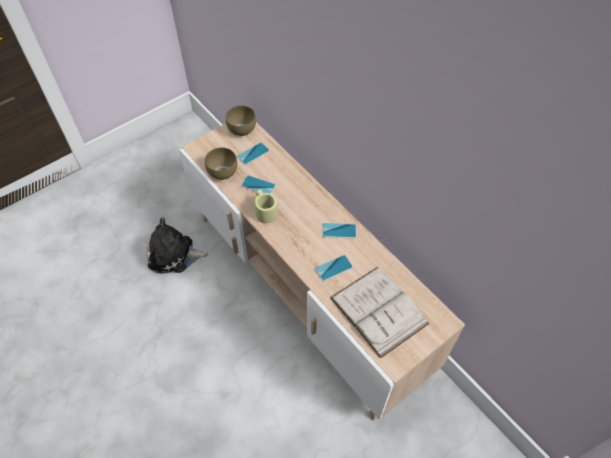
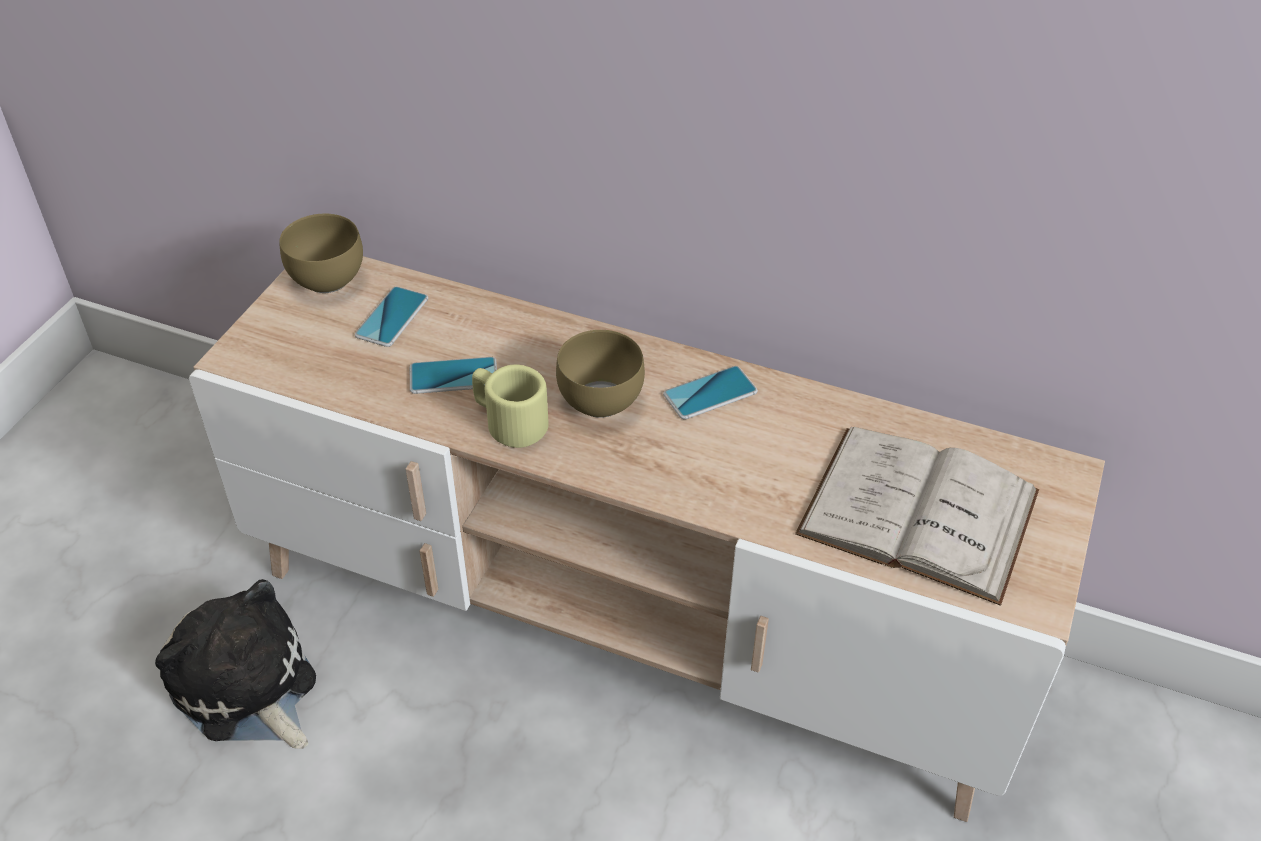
camera: 30 degrees left, 10 degrees down
plush toy [147,217,208,274] -> plush toy turned 75 degrees clockwise [155,579,316,749]
brown bowl [205,147,237,180] -> brown bowl moved to [556,330,645,418]
phone [315,255,353,282] -> none

